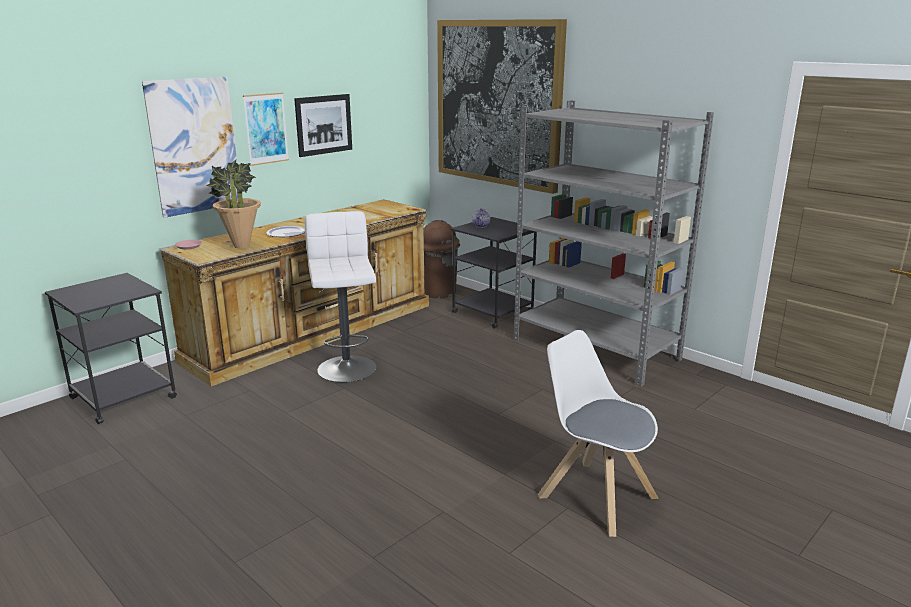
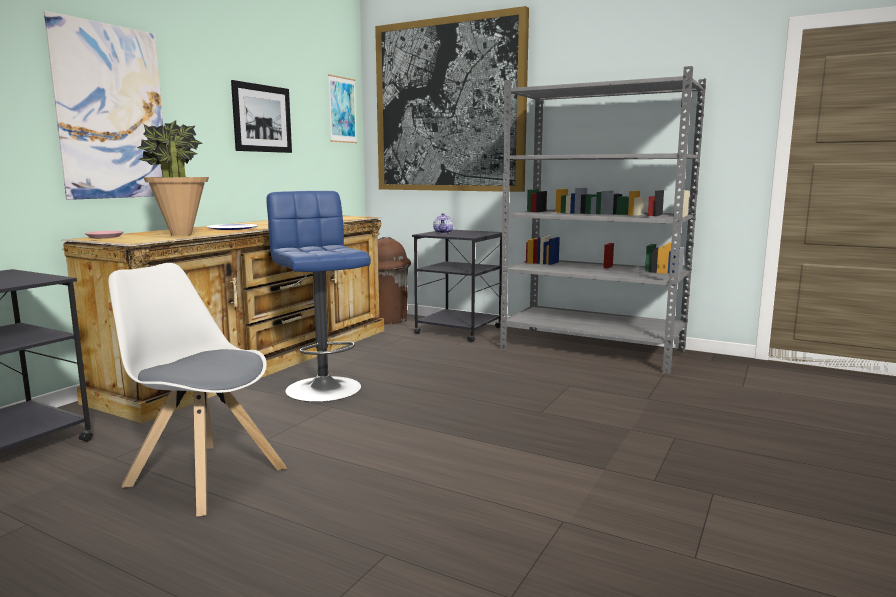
camera: 15 degrees left, 10 degrees down
picture [243,93,289,166] -> picture moved to [328,74,357,143]
white stool [305,211,376,382] -> blue stool [267,191,371,402]
chair [538,330,659,537] -> chair moved to [108,263,287,516]

